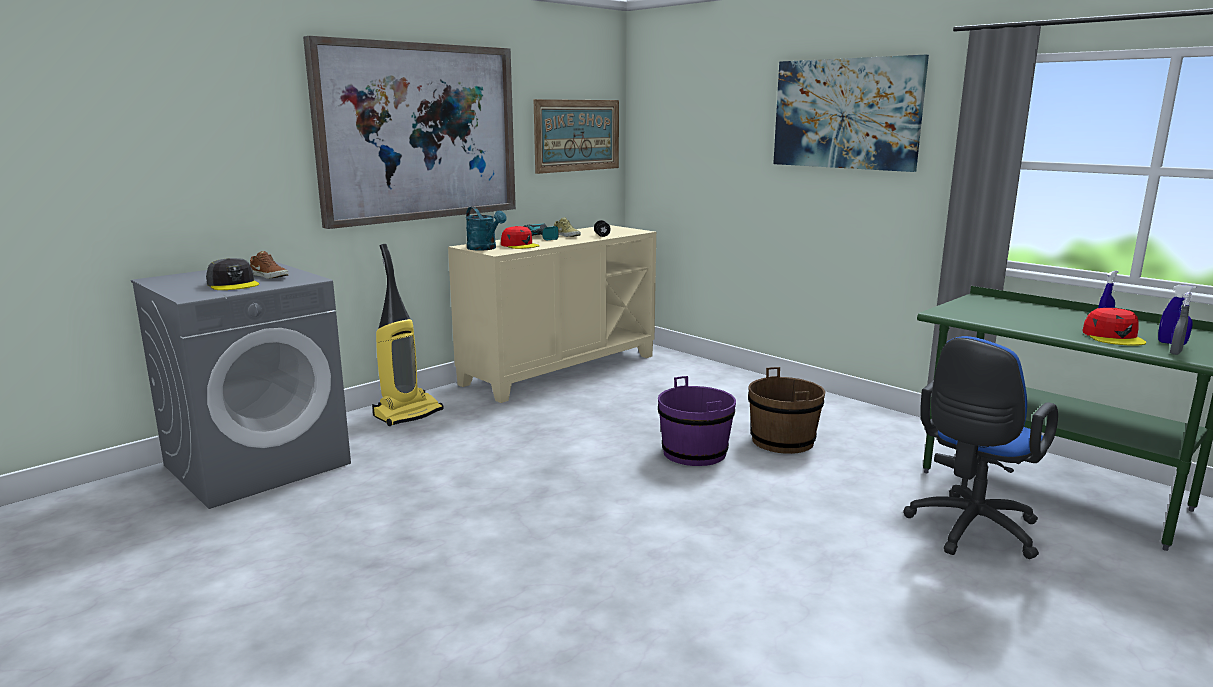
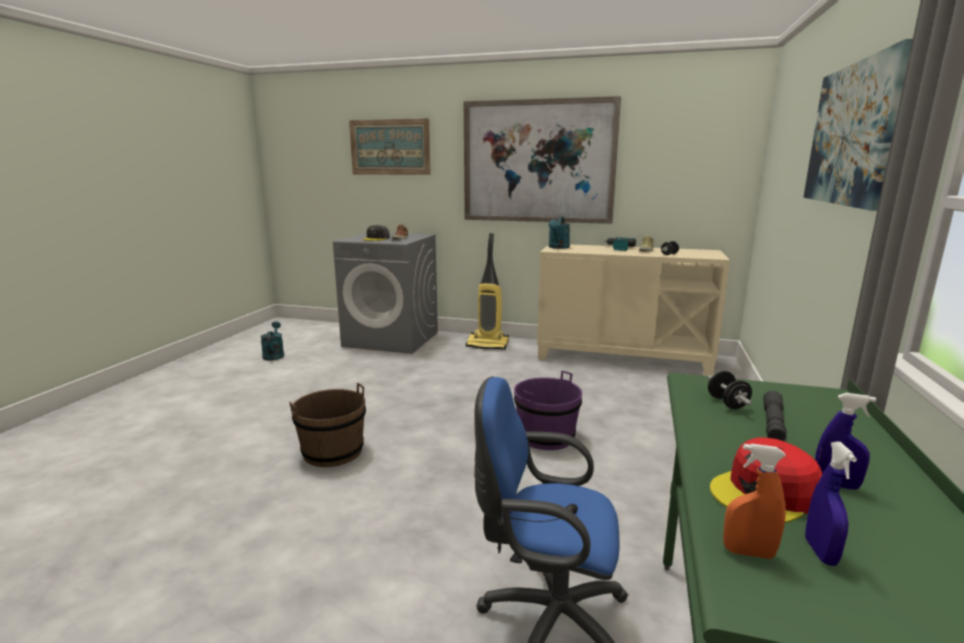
camera: 60 degrees right, 0 degrees up
red cap [501,226,540,249] -> none
picture [534,99,619,174] -> picture moved to [349,118,431,175]
brown bucket [748,367,825,454] -> brown bucket moved to [289,383,366,467]
grey spray bottle [1170,292,1191,355] -> orange spray bottle [723,444,786,559]
none -> turquoise watering can [261,322,284,360]
none -> black dumbbell [708,371,752,409]
none -> grey flashlight [763,391,786,441]

